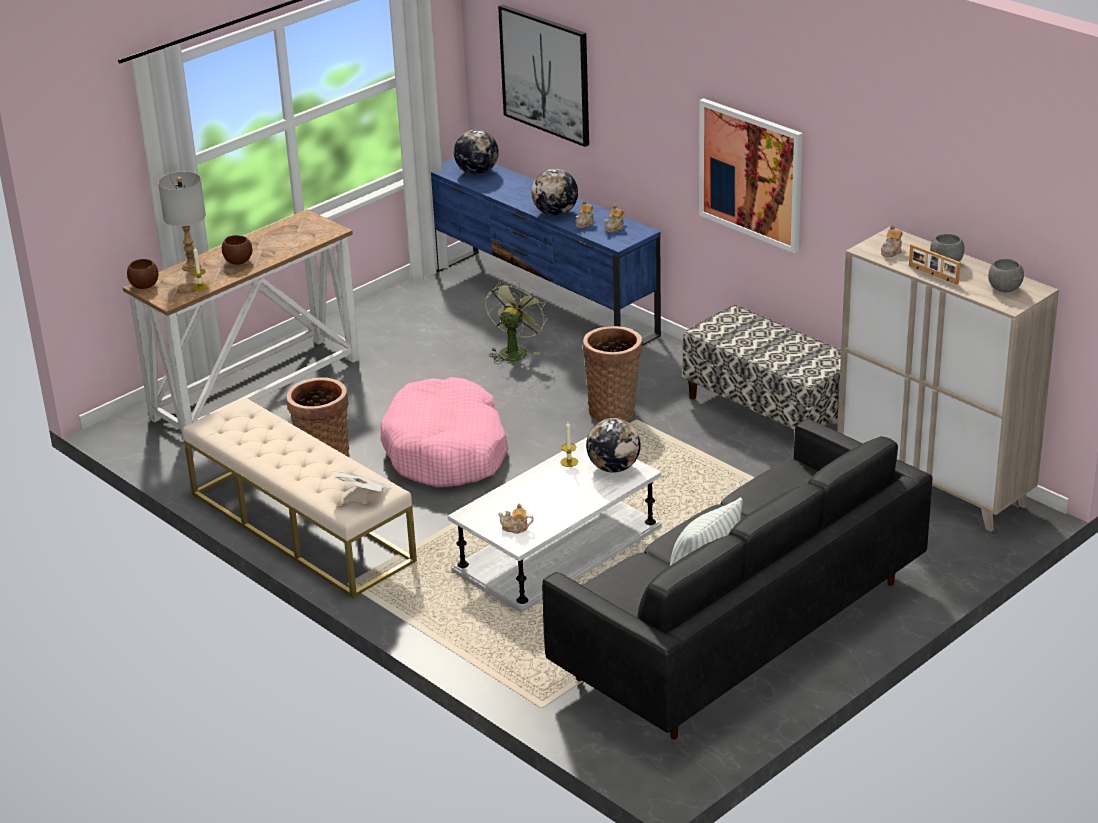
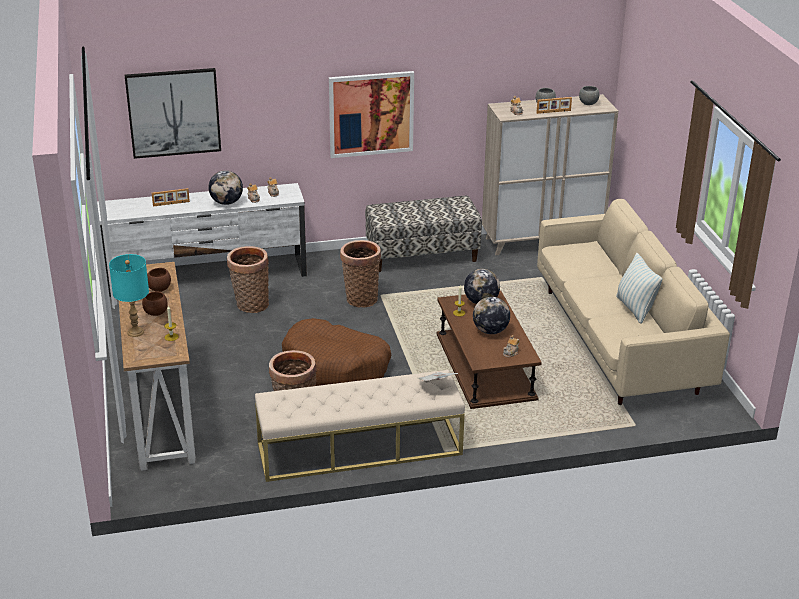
camera: 60 degrees left, 0 degrees up
brown bowl [127,259,158,289] -> brown bowl moved to [147,268,171,292]
grey table lamp [158,171,206,272] -> turquoise table lamp [109,254,149,337]
pink dog bed [381,377,509,487] -> brown dog bed [282,318,391,386]
blue tv stand [431,158,661,346] -> white tv stand [97,183,307,297]
white coffee table [448,437,662,613] -> brown coffee table [436,290,542,409]
globe [454,130,499,175] -> globe moved to [473,297,510,334]
green fan [485,280,548,364] -> basket [227,246,269,313]
black sofa [542,419,933,740] -> beige sofa [537,199,730,405]
none -> picture frame [152,188,190,207]

